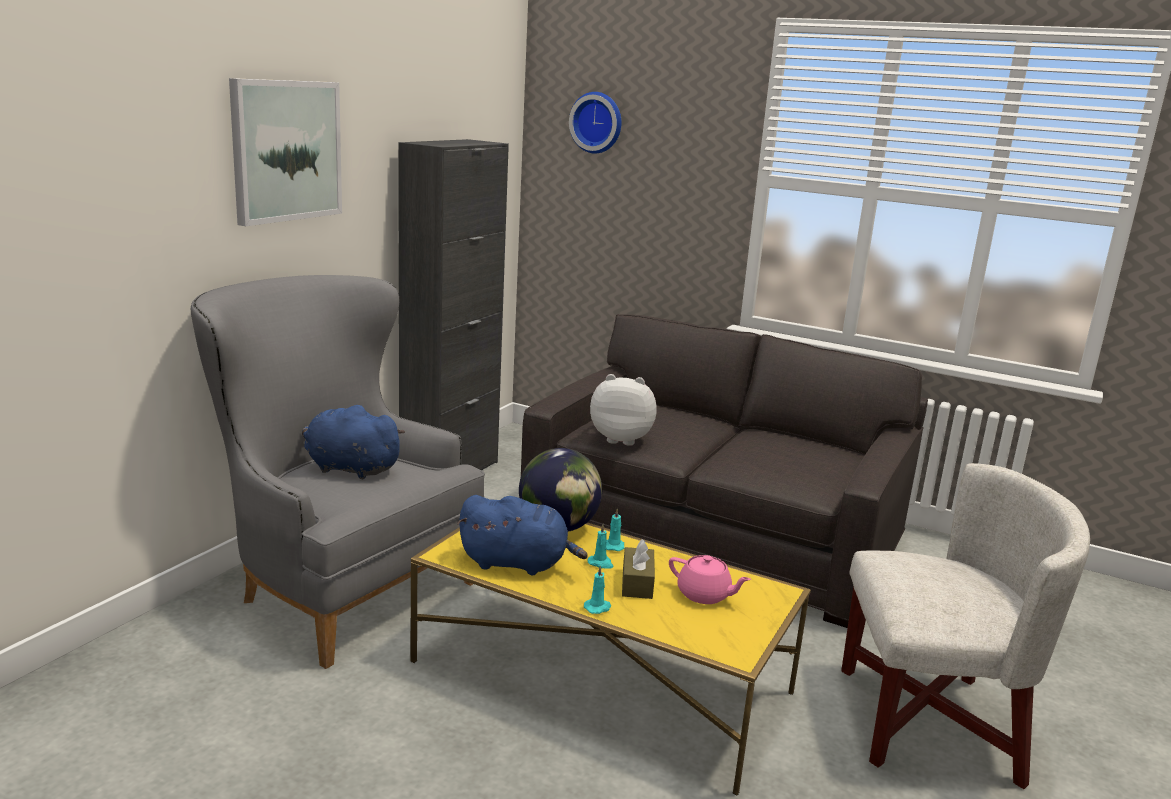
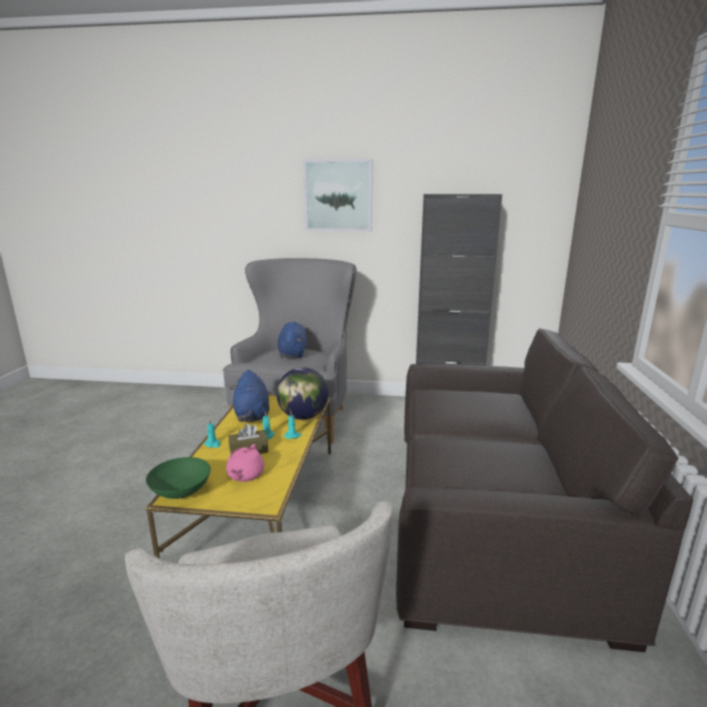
camera: 70 degrees right, 0 degrees up
wall clock [569,92,622,153] -> none
plush toy [590,374,657,446] -> none
none -> green bowl [146,457,211,499]

